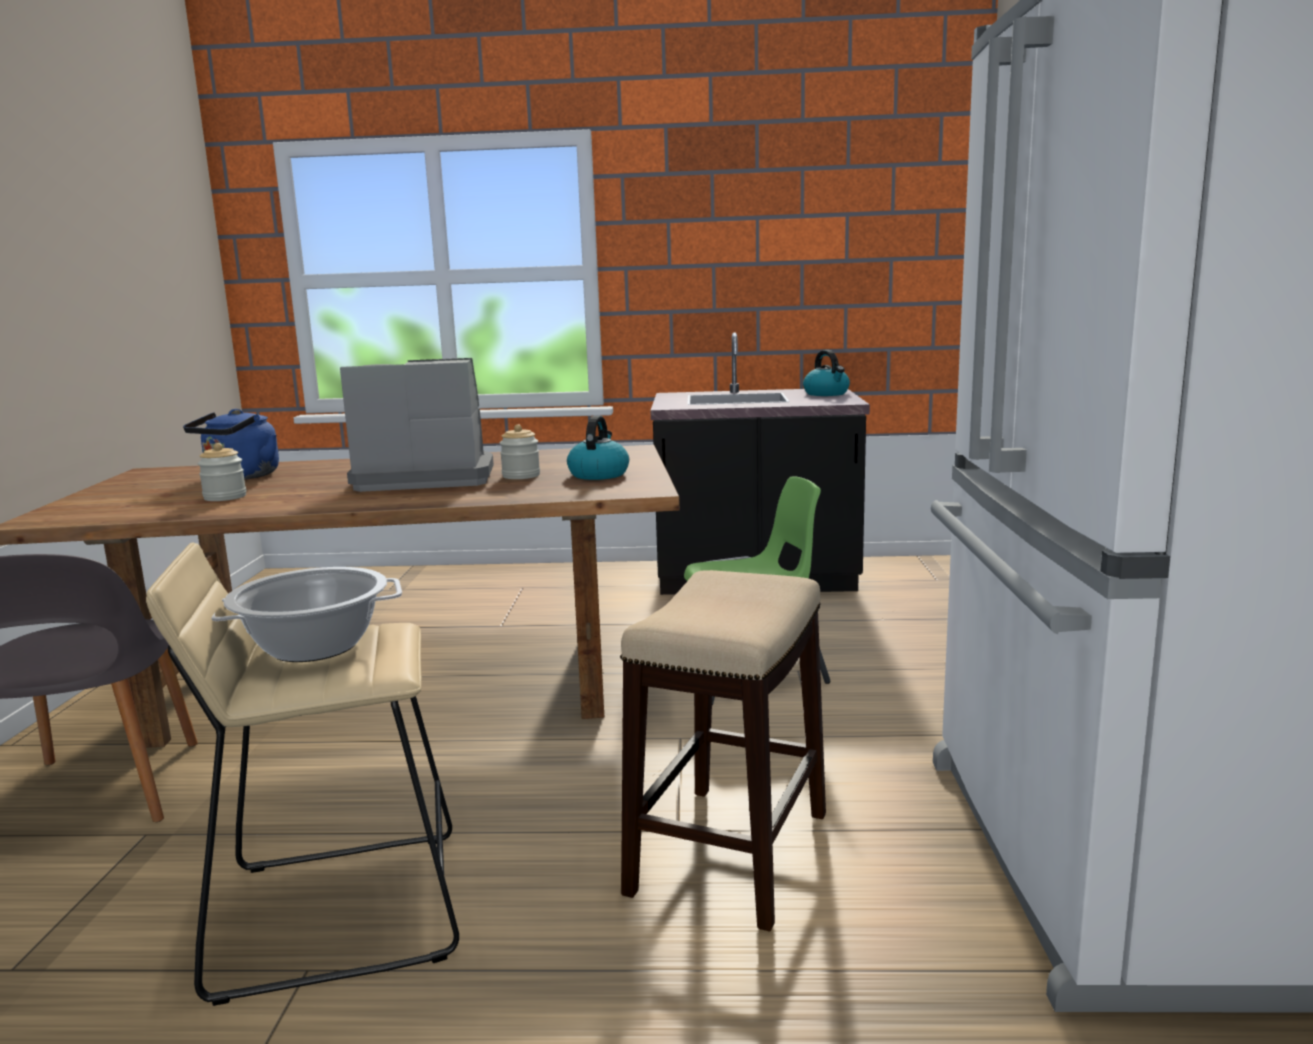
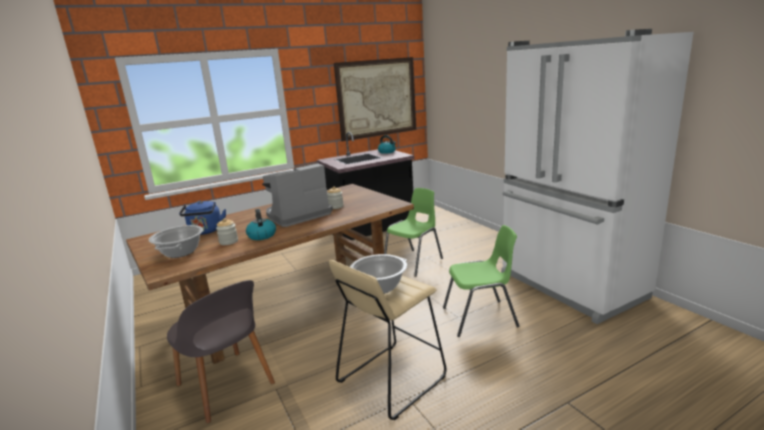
camera: 30 degrees left, 5 degrees up
kettle [567,416,629,480] -> kettle moved to [246,209,276,240]
stool [620,570,826,931] -> green chair [443,225,520,337]
none -> cooking pot [149,225,203,258]
none -> picture [334,57,416,142]

